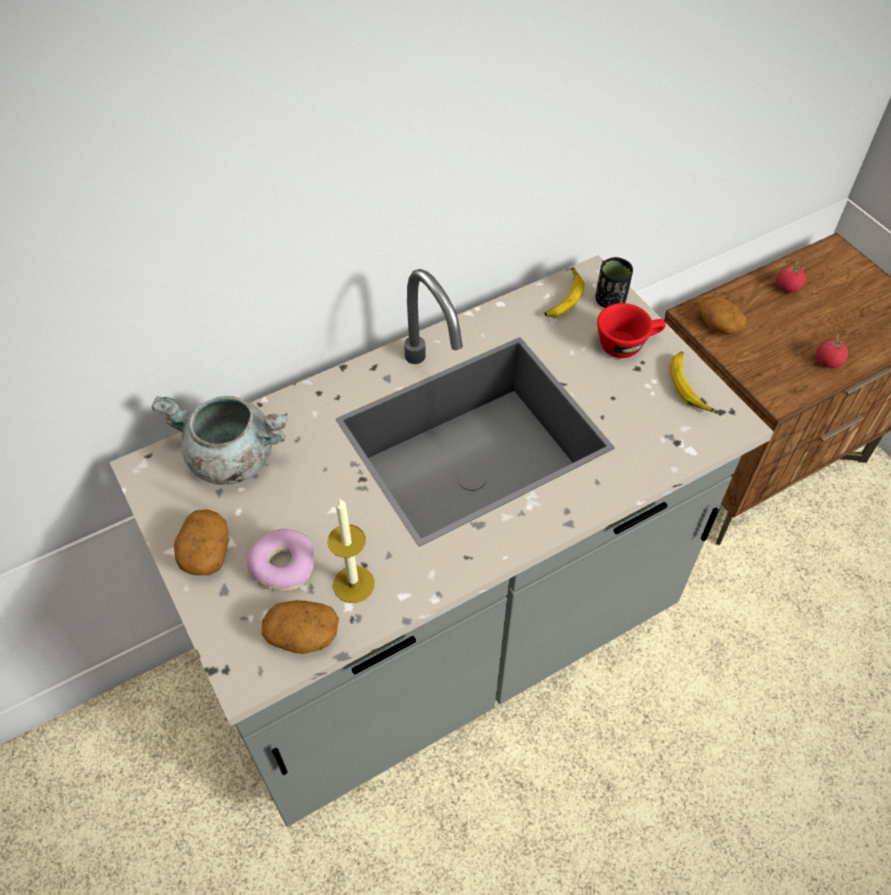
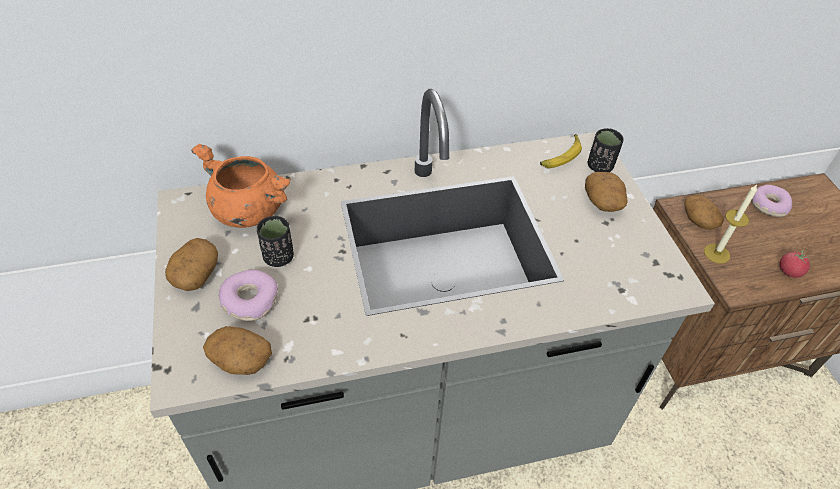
camera: 15 degrees right, 5 degrees down
grey cooking pot [152,396,288,485] -> orange cooking pot [191,144,291,228]
candle [327,498,375,603] -> candle moved to [704,184,757,264]
red cup [597,303,666,358] -> potato [585,172,627,212]
banana [670,352,714,412] -> none
tomato [776,261,806,293] -> donut [751,185,792,217]
none -> black cup [257,216,294,267]

